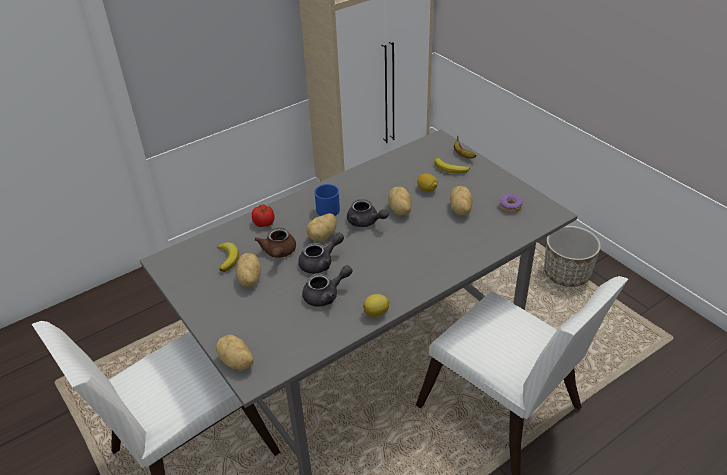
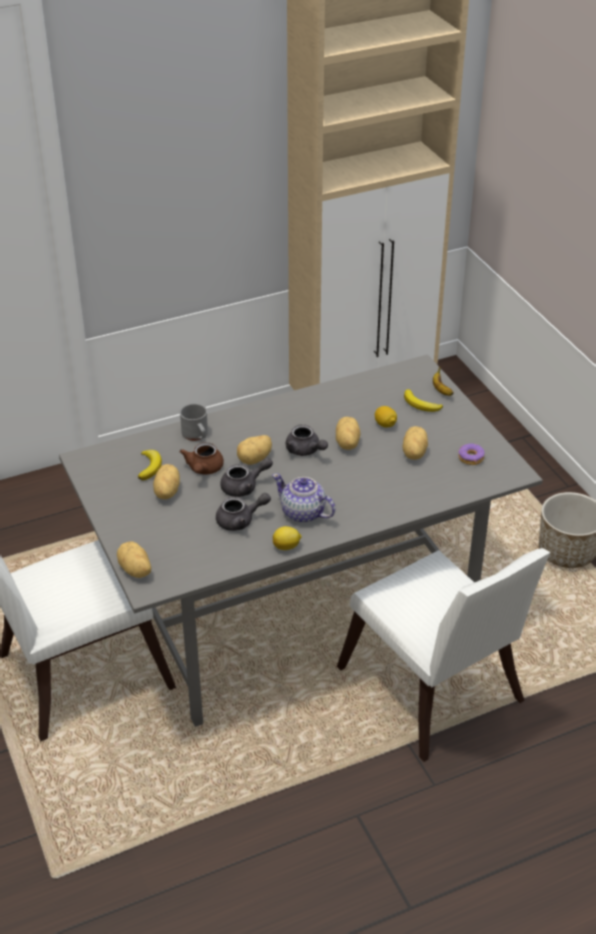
camera: 10 degrees right, 0 degrees up
tomato [252,204,275,227] -> grey mug [180,403,208,441]
blue mug [314,184,340,216] -> none
none -> teapot [272,474,336,523]

